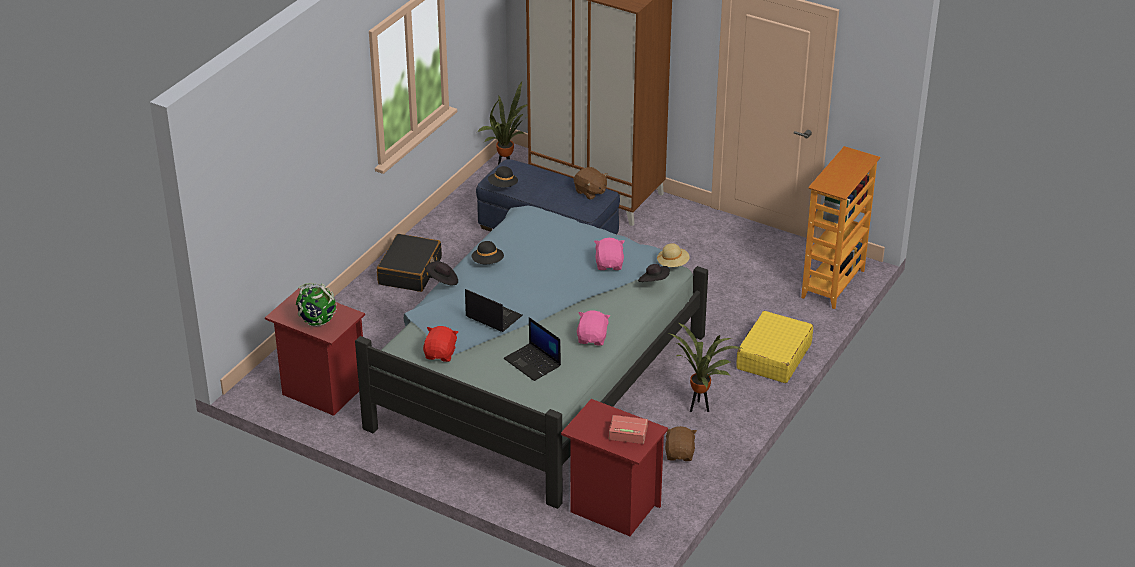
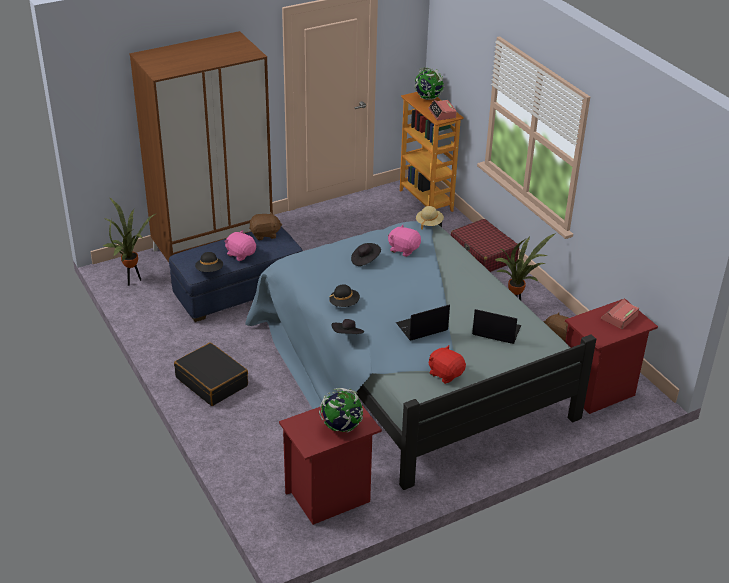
camera: 60 degrees left, 0 degrees up
laptop [503,317,561,381] -> laptop turned 150 degrees counterclockwise [472,309,521,344]
pink plush toy [577,311,610,346] -> pink plush toy moved to [224,230,256,261]
black hat [638,264,670,282] -> black hat moved to [351,243,381,266]
yellow suitcase [736,311,813,383] -> red suitcase [451,219,519,272]
none -> globe [414,67,444,100]
none -> alarm clock [428,100,457,120]

